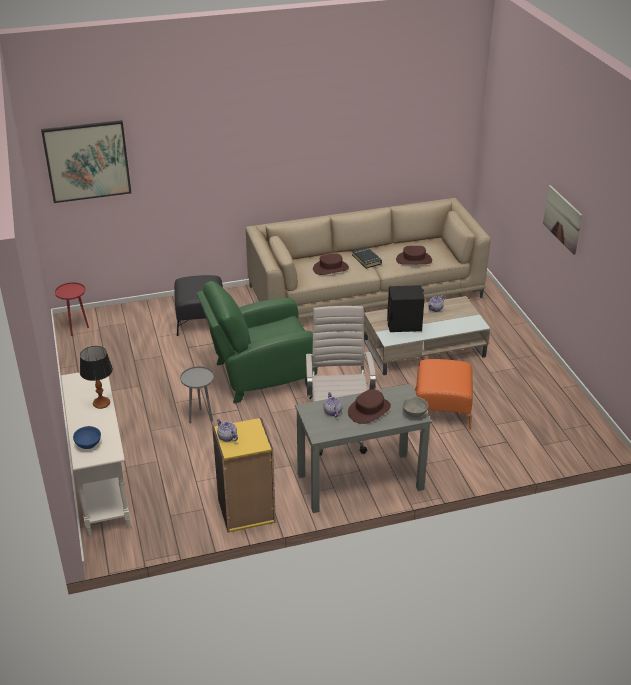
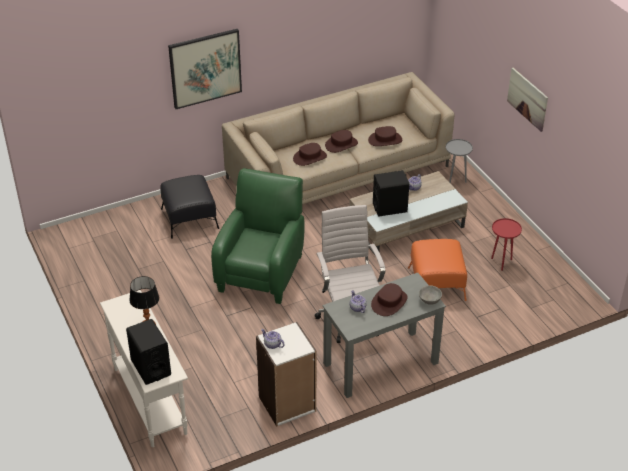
camera: 10 degrees left, 5 degrees up
picture [41,120,131,203] -> picture moved to [168,29,242,109]
red side table [55,282,89,336] -> red side table moved to [491,218,522,271]
blue bowl [73,426,101,449] -> black speaker [126,319,171,385]
grey side table [180,366,214,423] -> grey side table moved to [446,139,473,184]
green armchair [197,281,318,403] -> green armchair turned 135 degrees clockwise [211,168,305,304]
yellow bookcase [212,418,276,533] -> white bookcase [256,322,316,427]
black book [352,247,382,269] -> brown hat [325,130,358,153]

